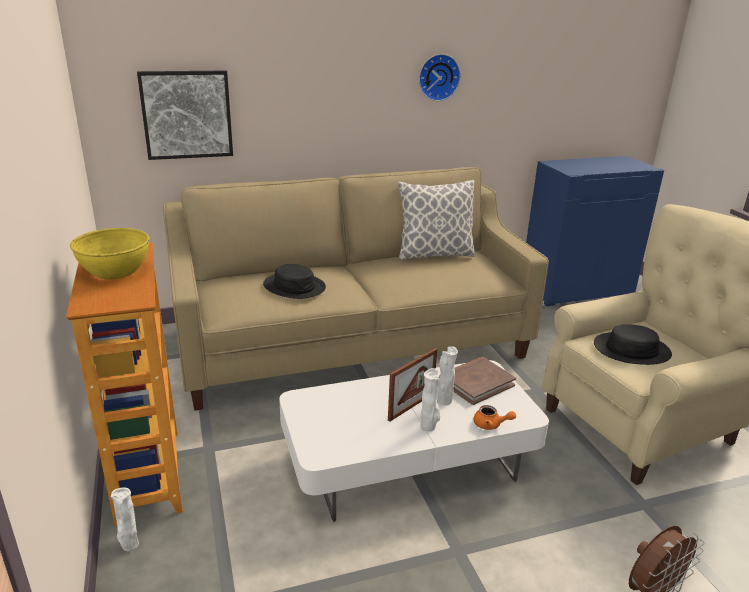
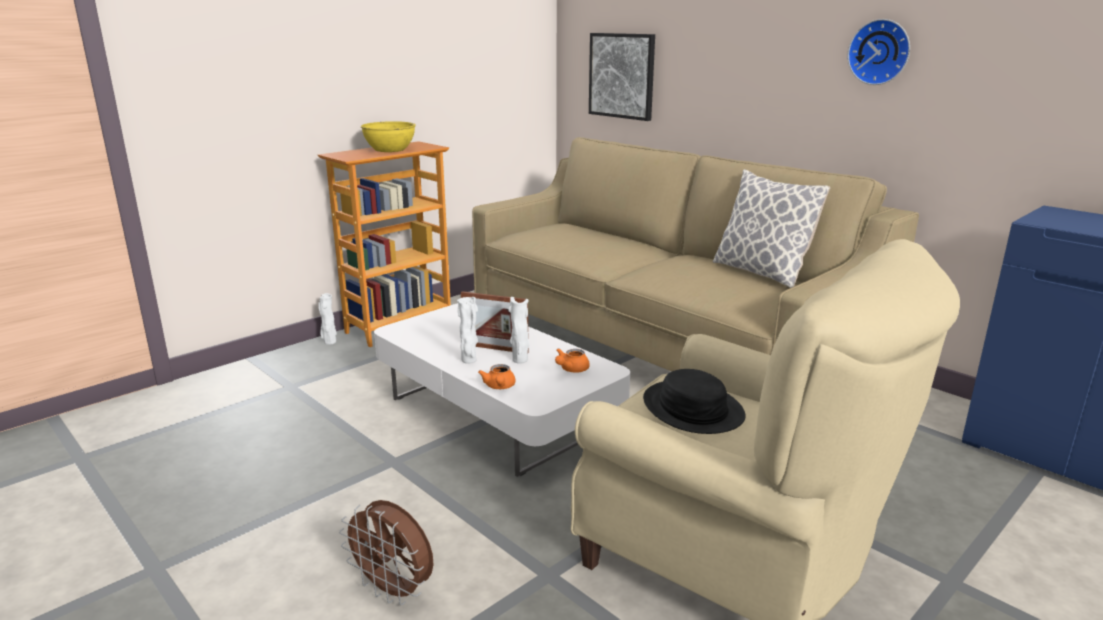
camera: 65 degrees right, 5 degrees down
black hat [263,264,326,299] -> none
brown book [439,357,516,405] -> orange teapot [555,348,590,373]

